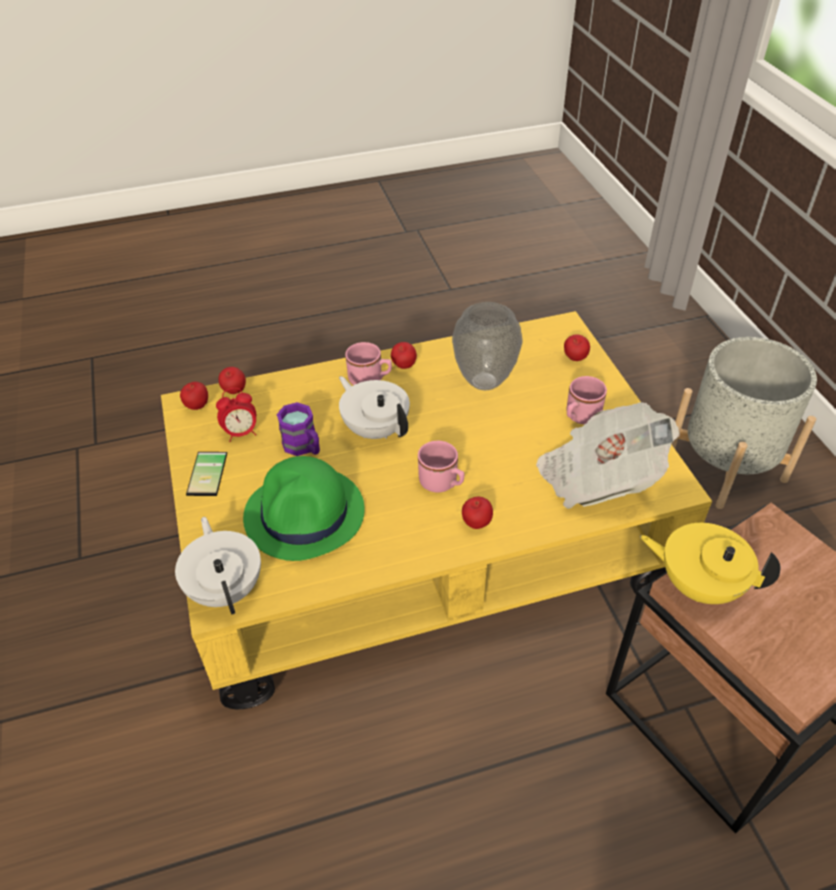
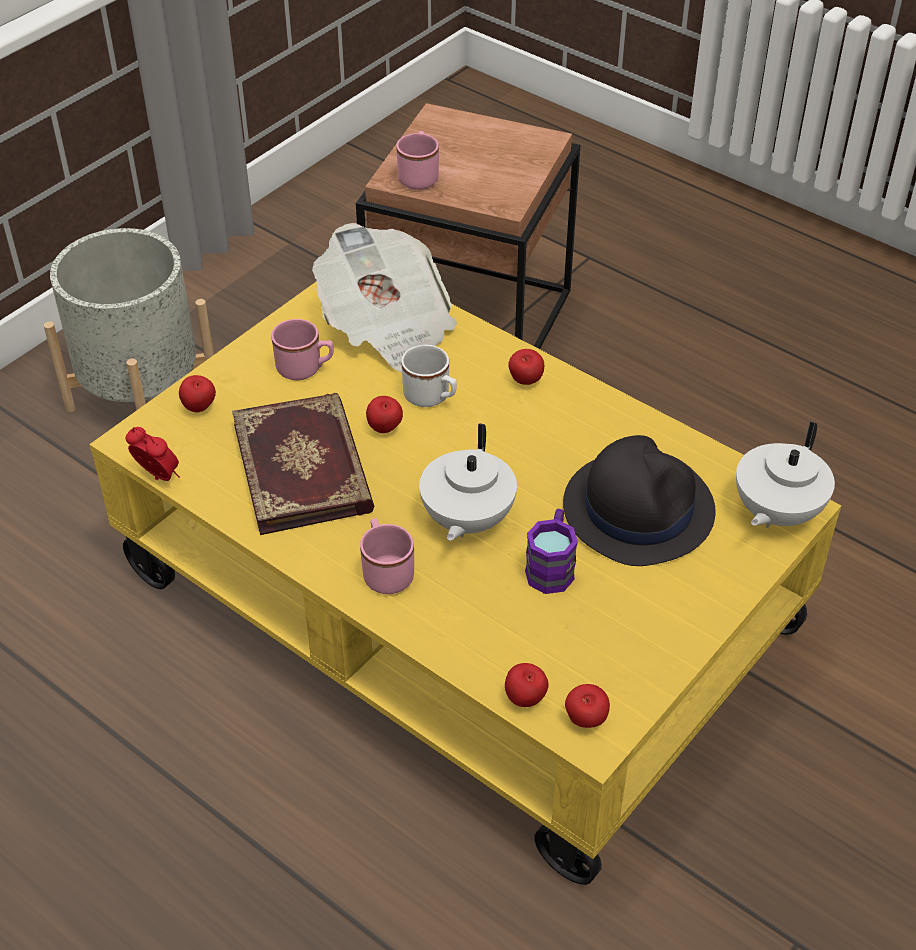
camera: 125 degrees left, 0 degrees up
phone [186,452,227,496] -> none
alarm clock [216,388,256,442] -> alarm clock moved to [125,427,180,481]
green hat [243,456,365,561] -> black hat [563,435,715,566]
apple [391,342,417,369] -> apple moved to [366,396,403,433]
pink mug [418,441,464,493] -> pink mug moved to [396,131,439,190]
vase [452,302,523,390] -> book [232,393,374,535]
yellow teapot [640,523,781,604] -> none
none -> white mug [401,345,457,407]

